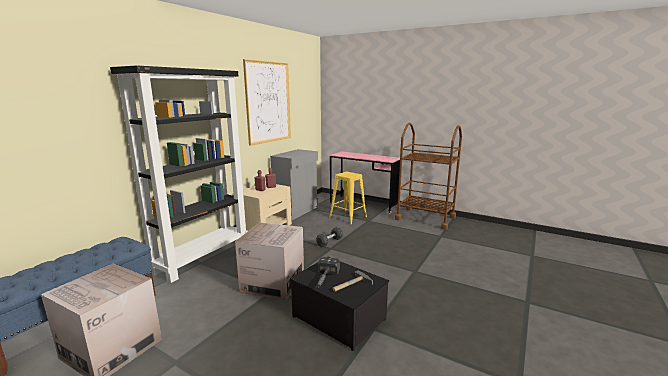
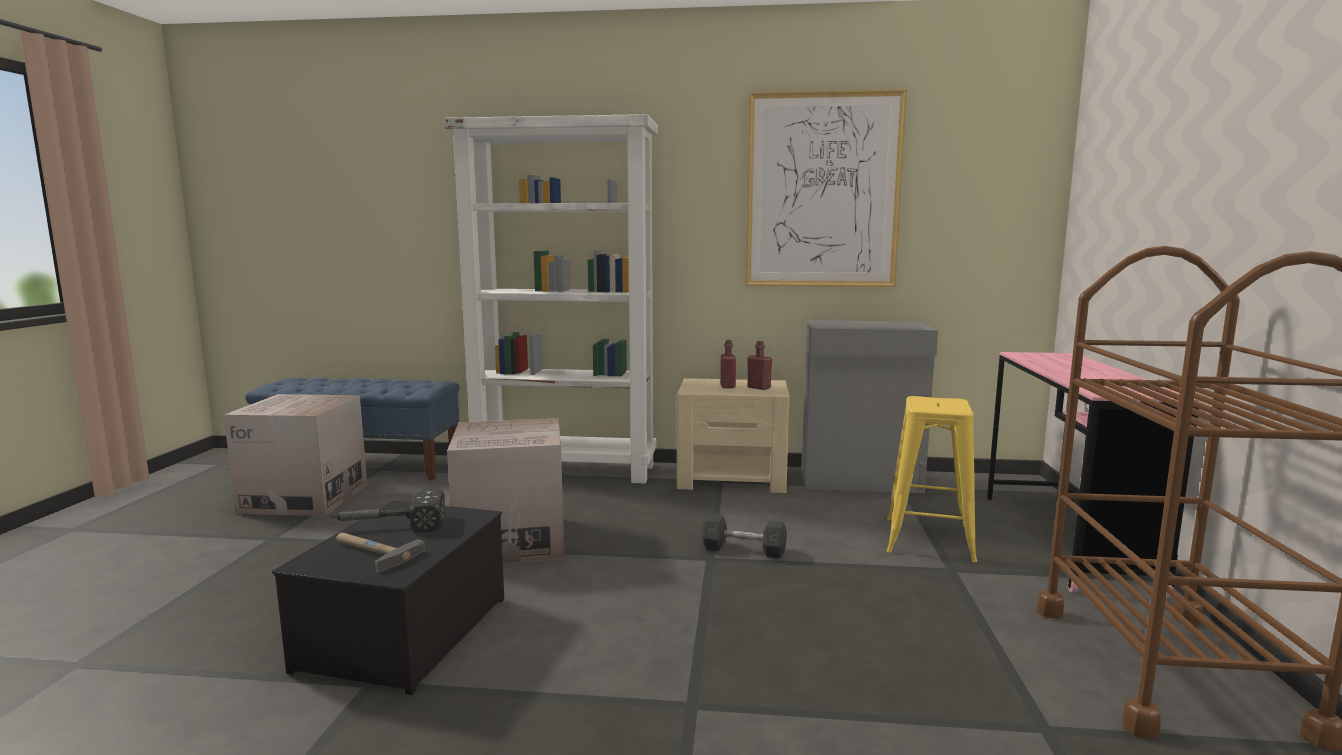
camera: 65 degrees right, 5 degrees down
black bookcase [110,65,248,283] -> white bookcase [444,114,658,484]

